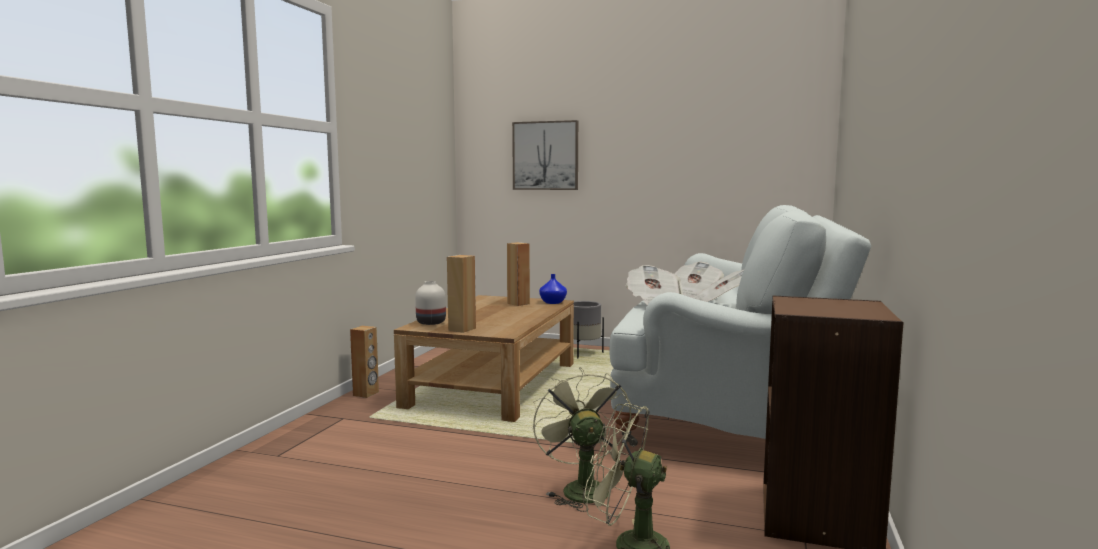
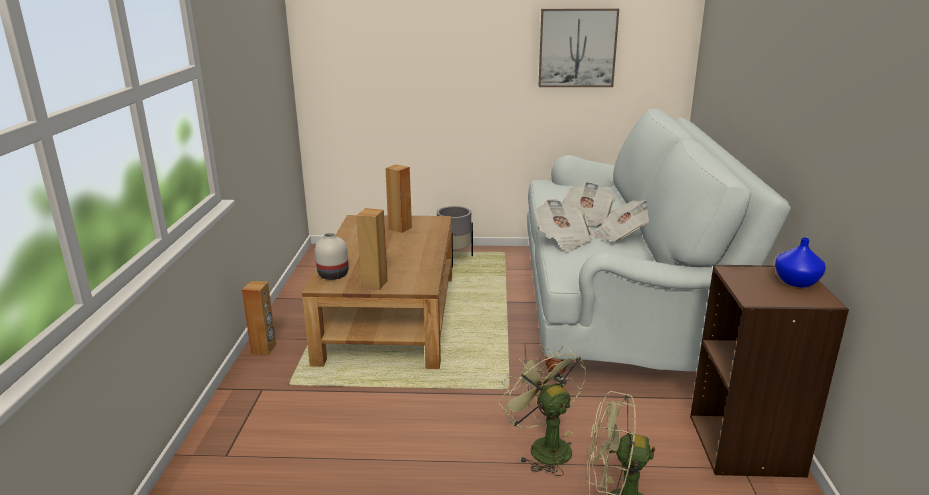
camera: 15 degrees left, 15 degrees up
picture [512,120,578,190] -> picture moved to [539,8,619,87]
blue vase [539,274,567,304] -> blue vase moved to [775,237,826,288]

